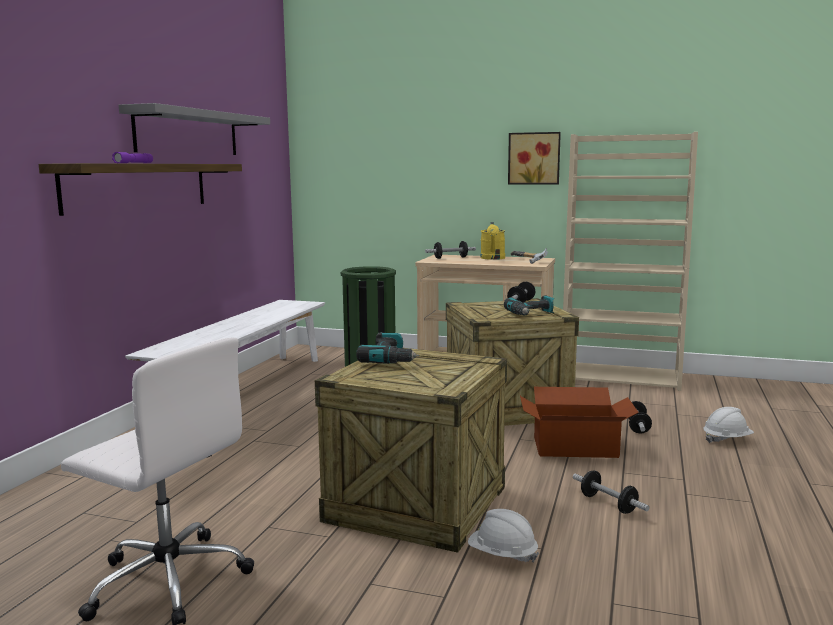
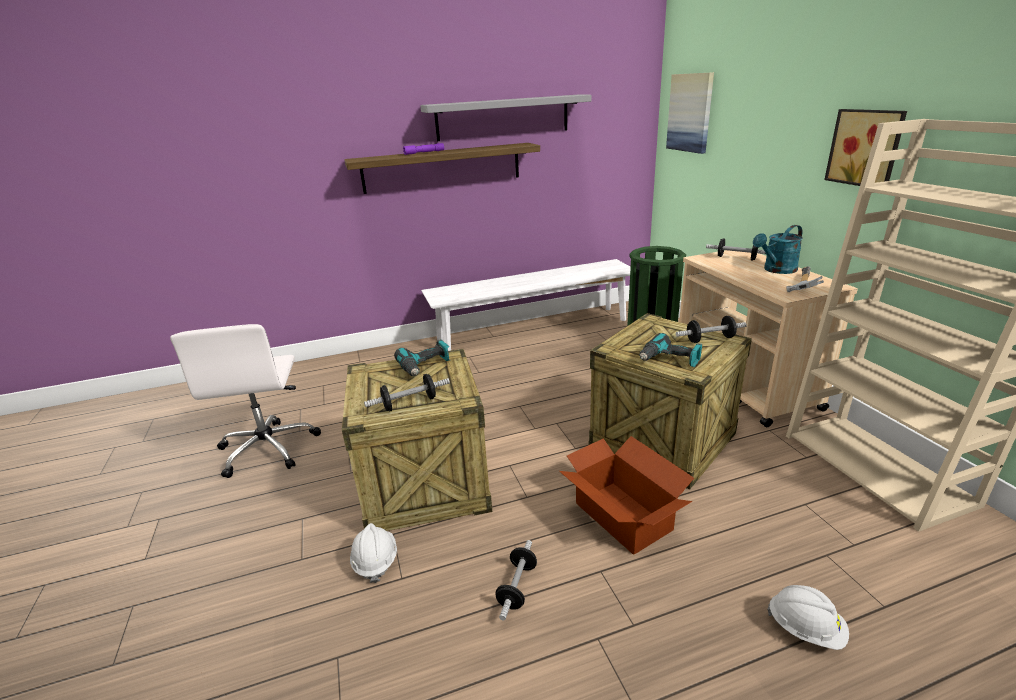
camera: 55 degrees right, 15 degrees up
yellow watering can [480,222,505,260] -> turquoise watering can [753,225,803,274]
dumbbell [628,401,652,434] -> dumbbell moved to [364,374,450,412]
none -> picture [666,72,714,154]

